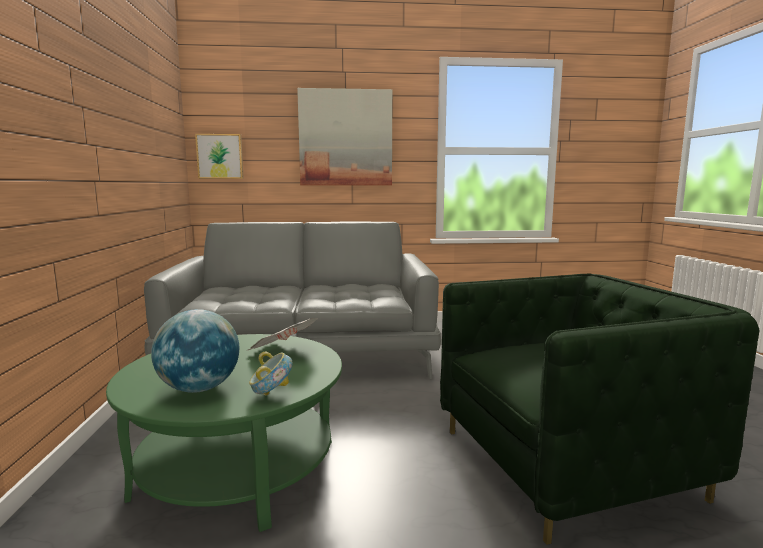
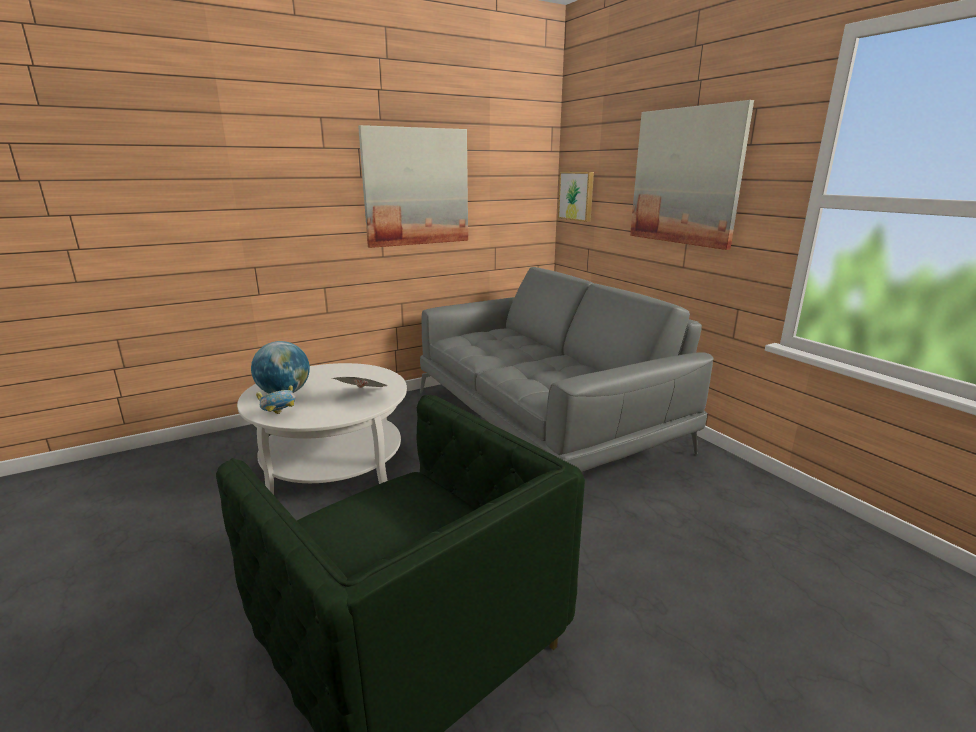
camera: 65 degrees right, 10 degrees up
green coffee table [106,334,342,532] -> white coffee table [237,363,407,495]
none -> picture [358,125,468,248]

